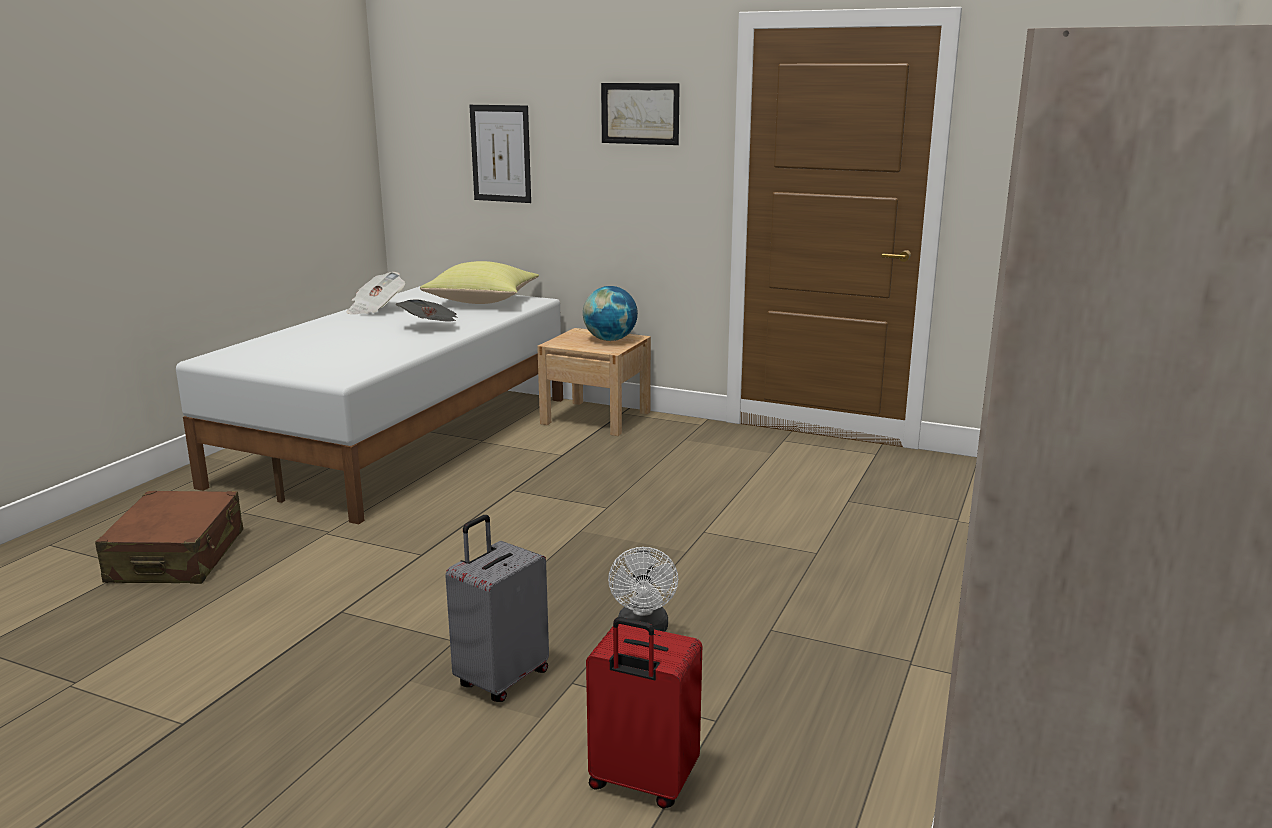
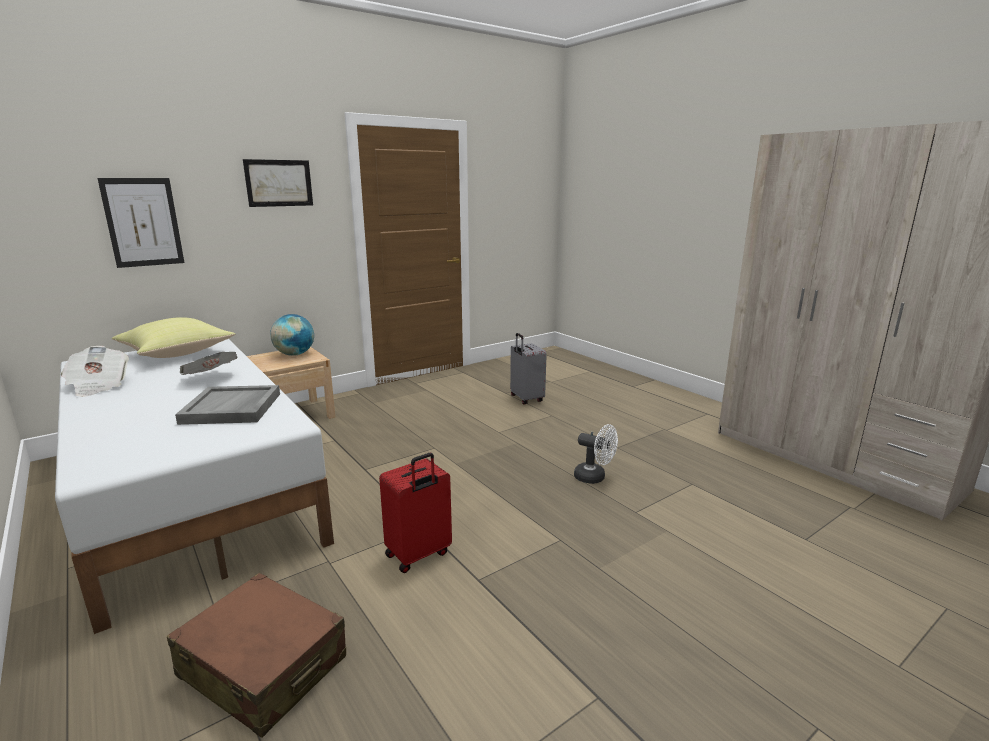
camera: 60 degrees left, 0 degrees up
grey suitcase [445,515,549,702] -> grey suitcase moved to [510,333,547,404]
red suitcase [586,617,702,809] -> red suitcase moved to [379,453,452,573]
none -> grey tray [175,385,280,425]

